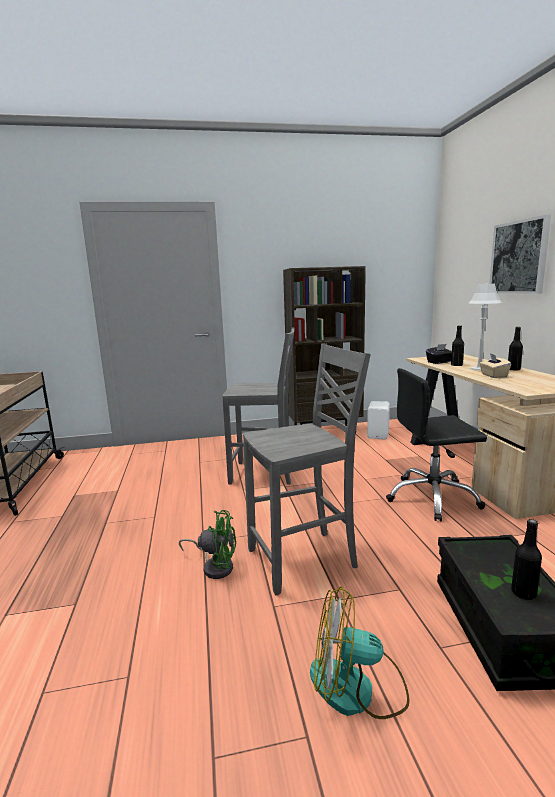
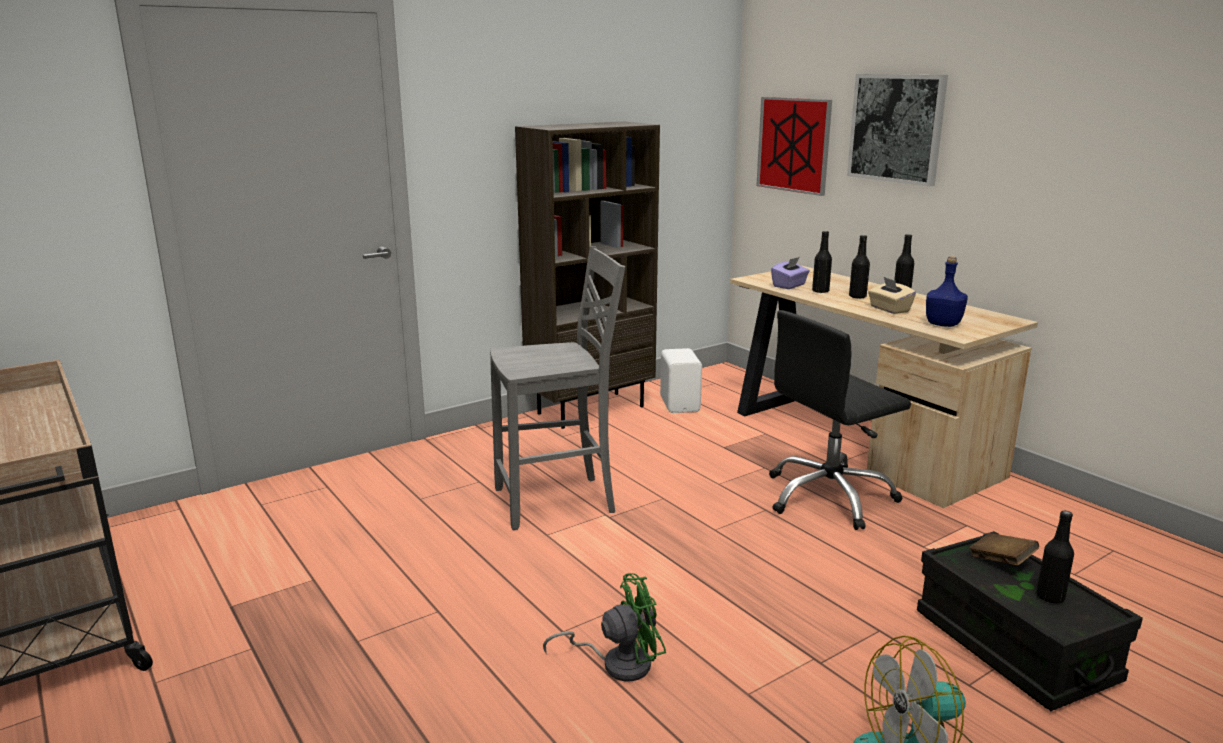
camera: 25 degrees left, 5 degrees up
grey chair [243,343,371,596] -> none
black tissue box [426,344,452,364] -> purple tissue box [771,257,810,289]
grey table lamp [469,284,502,371] -> black bottle [849,235,870,299]
none -> picture [756,97,832,196]
none -> blue bottle [926,256,968,327]
none -> brown book [969,533,1039,566]

